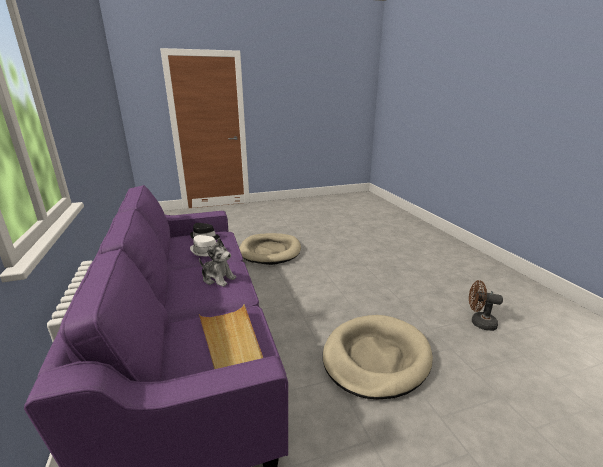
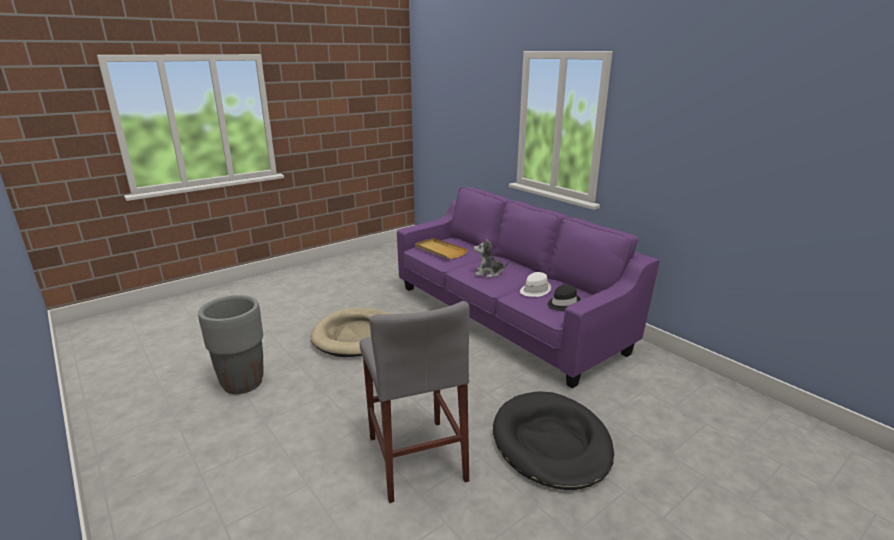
camera: 160 degrees right, 0 degrees up
beige dog bed [239,233,301,265] -> black dog bed [493,391,614,490]
brown fan [469,280,503,331] -> grey planter [198,295,264,394]
none -> grey stool [359,301,469,503]

